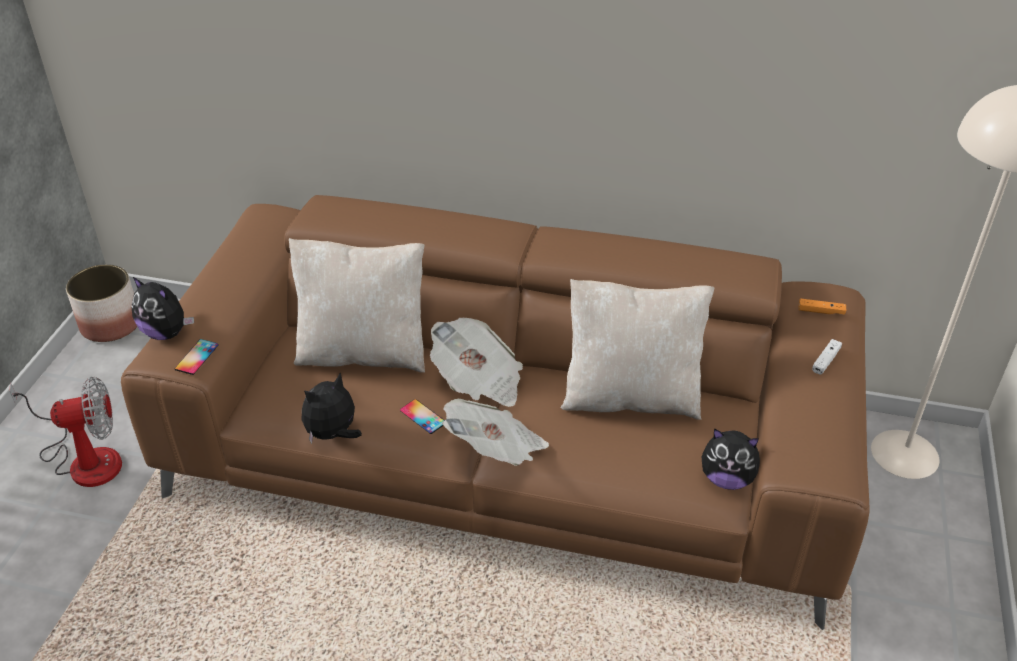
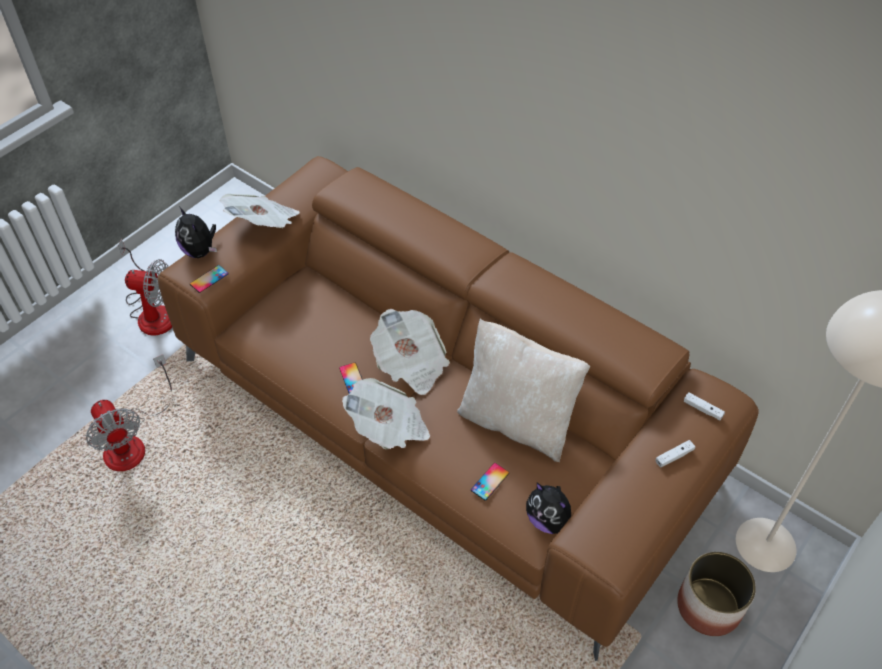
camera: 25 degrees right, 10 degrees up
planter [66,264,137,342] -> planter moved to [677,552,756,636]
beige pillow [289,238,425,373] -> none
plush toy [302,372,362,444] -> none
orange game controller [798,298,846,314] -> white game controller [684,392,725,421]
none -> fan [86,354,172,471]
none -> newspaper [220,194,300,228]
none -> phone [471,463,509,501]

